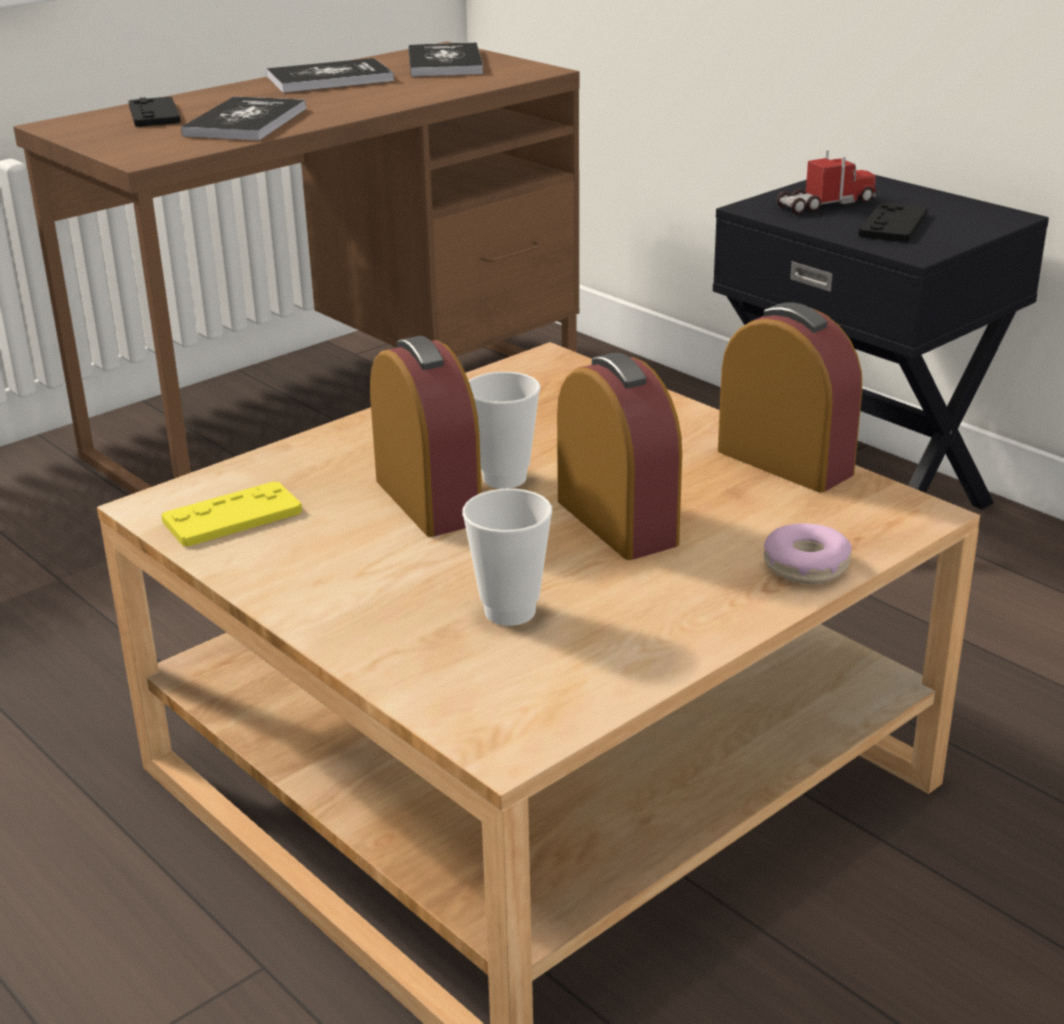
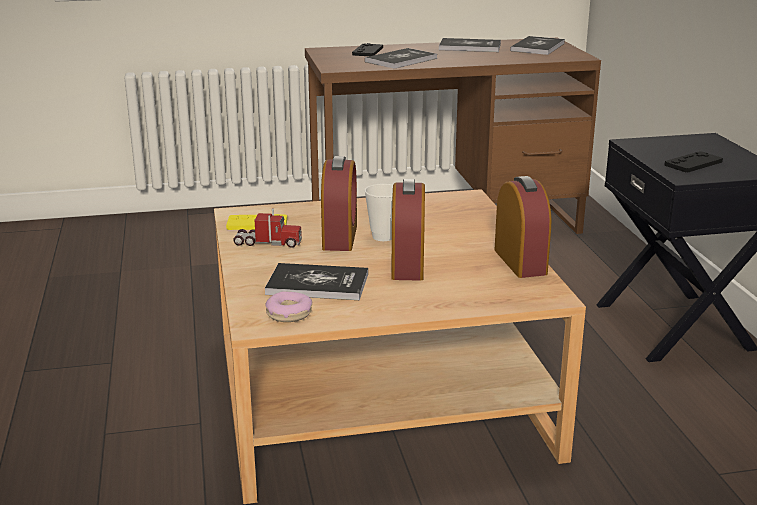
camera: 30 degrees right, 5 degrees down
cup [462,488,552,626] -> book [265,263,368,300]
donut [764,523,852,584] -> donut moved to [266,291,312,322]
toy truck [777,149,876,214] -> toy truck moved to [233,208,302,248]

